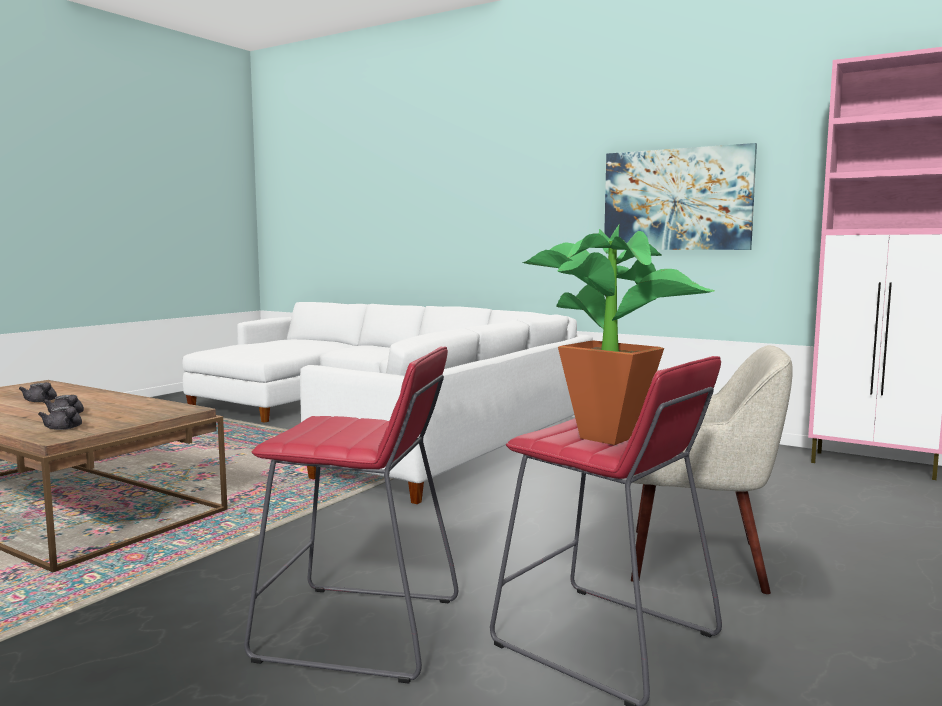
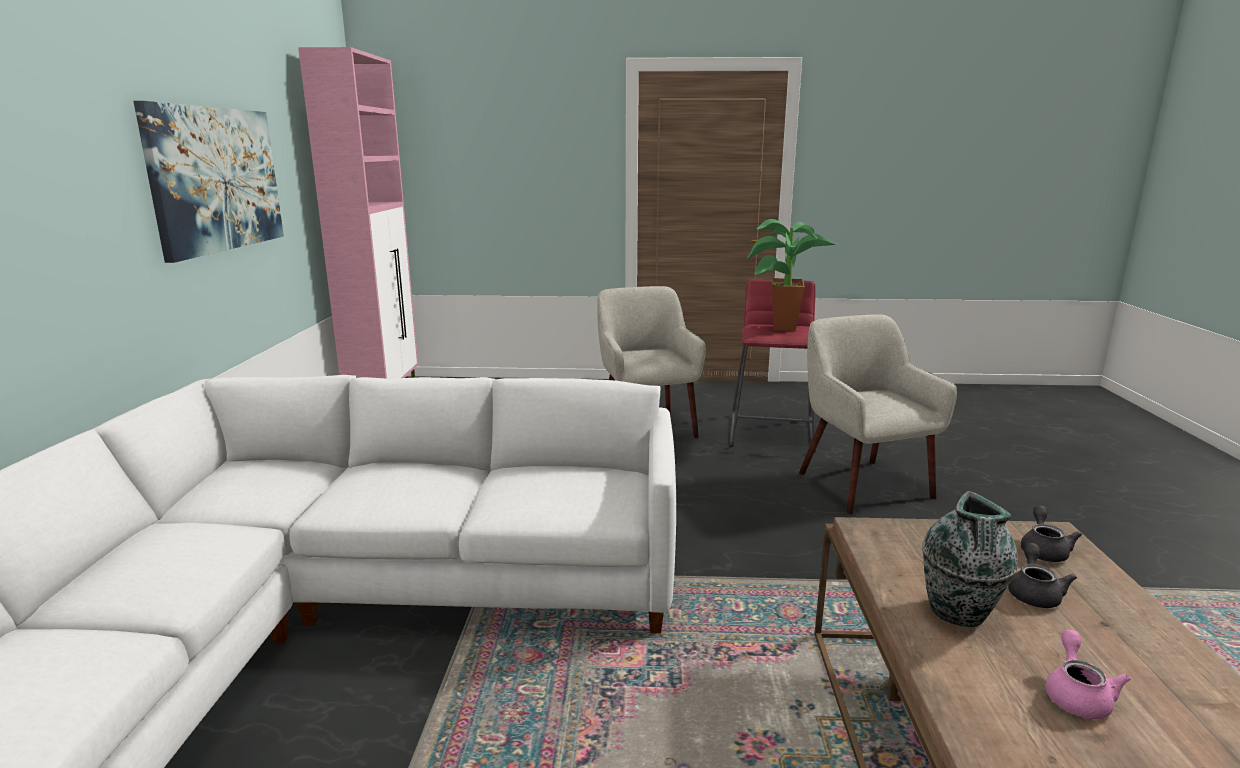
camera: 120 degrees left, 10 degrees up
grey teapot [19,382,57,402] -> pink teapot [1045,630,1131,719]
red stool [244,346,458,684] -> beige armchair [799,314,957,514]
none -> vase [922,491,1018,627]

